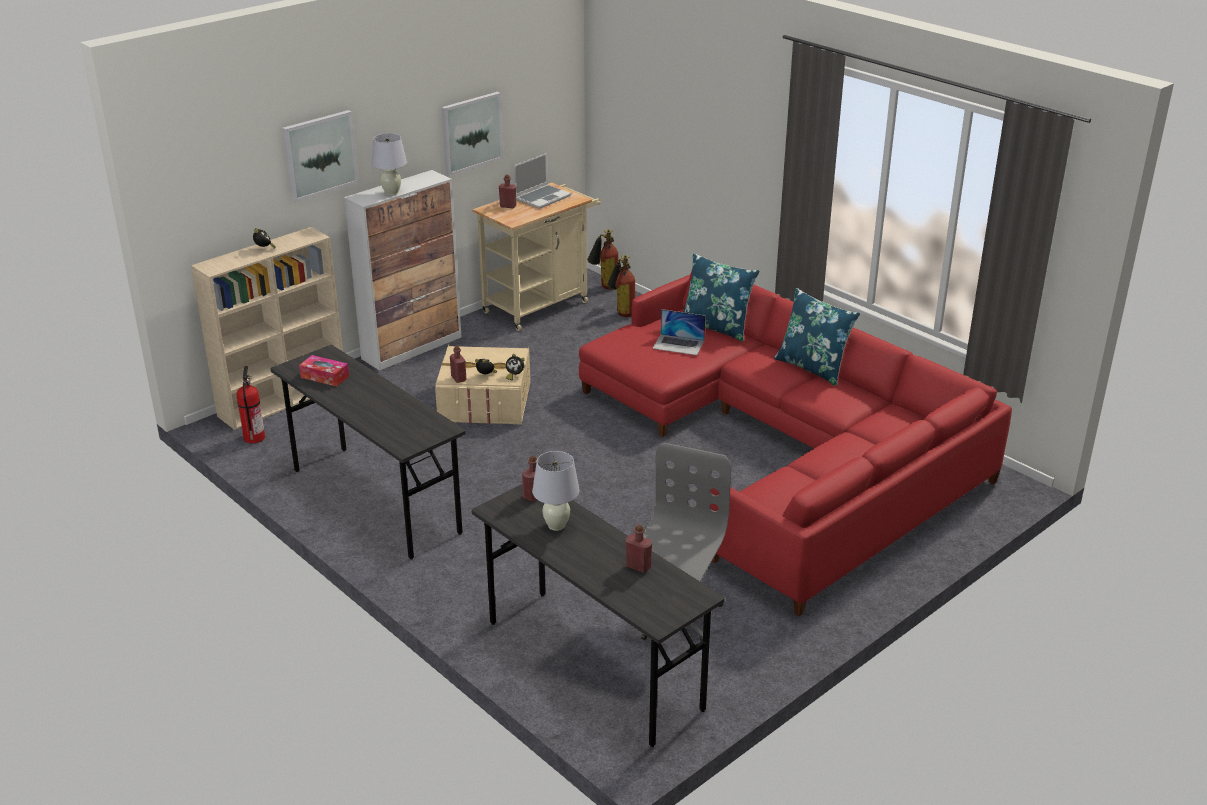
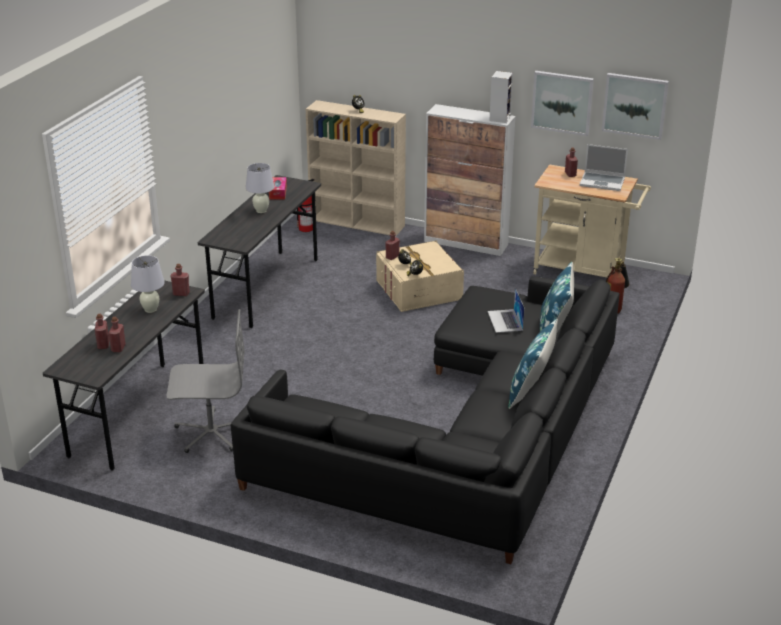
camera: 65 degrees right, 0 degrees up
picture [283,110,359,202] -> picture moved to [602,73,669,140]
white table lamp [372,133,407,195] -> white table lamp moved to [246,163,274,213]
red sofa [579,271,1012,616] -> black sofa [231,276,619,564]
fire extinguisher [587,229,618,290] -> none
none -> red bottle [95,314,109,349]
none -> speaker [489,71,513,123]

